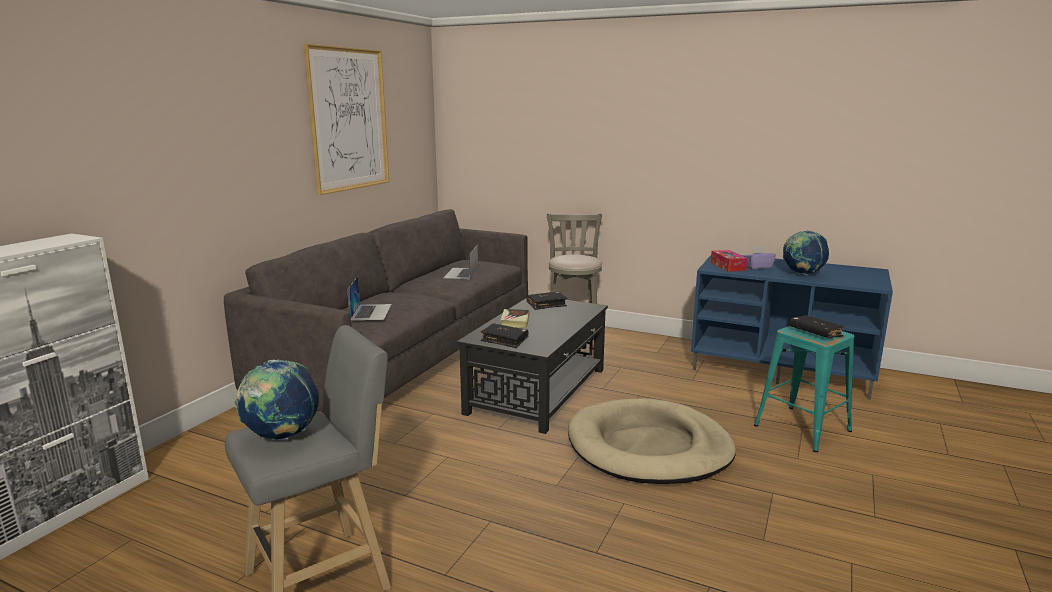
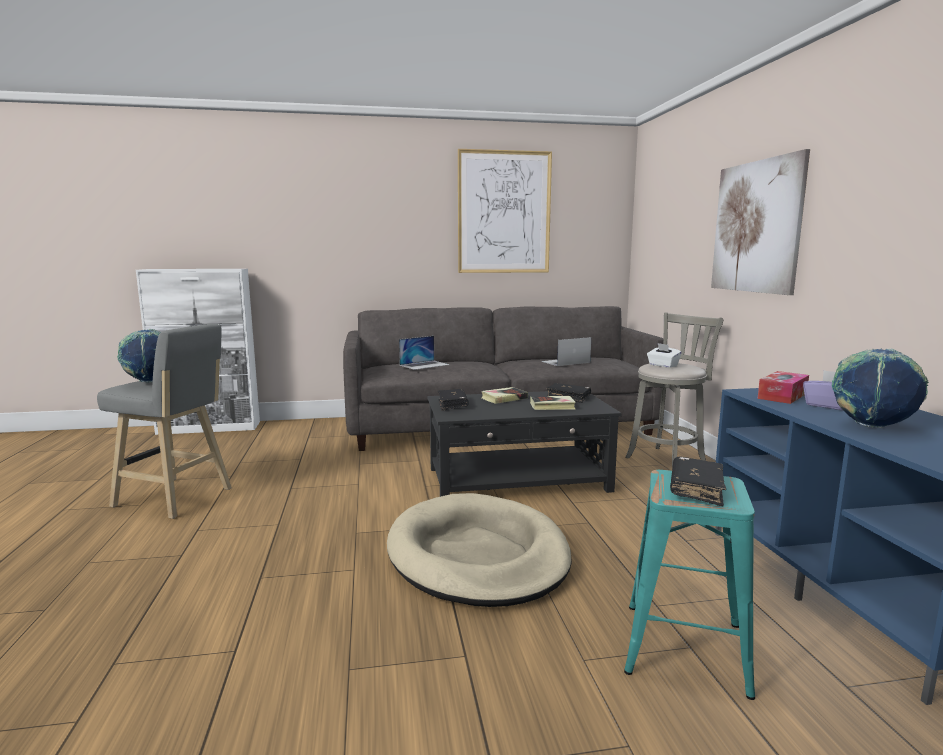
camera: 55 degrees right, 5 degrees down
none -> book [530,396,576,410]
none -> white tissue box [647,343,682,368]
none -> picture [711,149,810,295]

